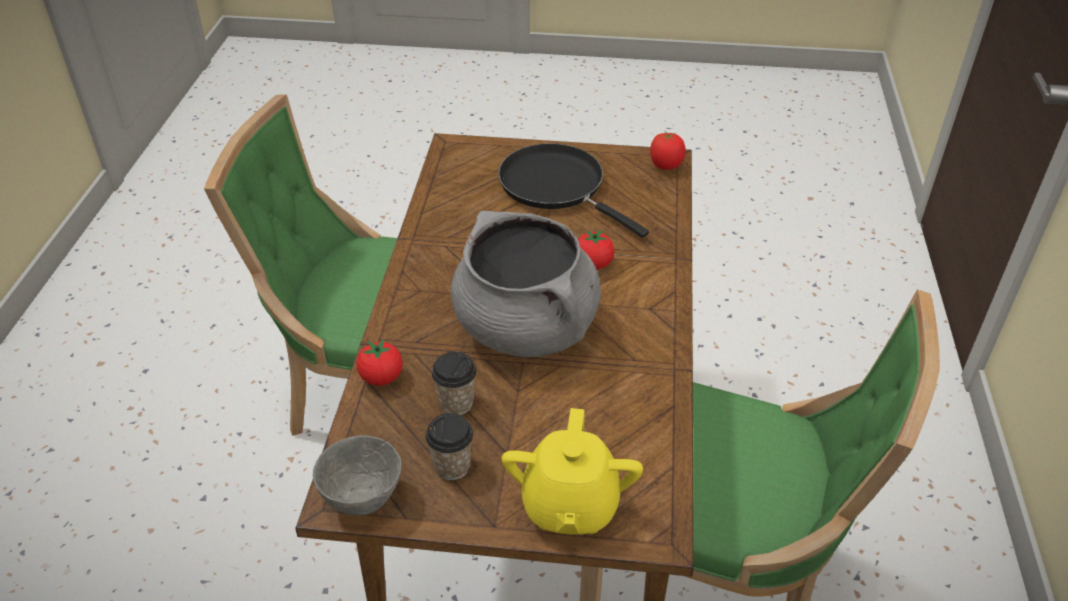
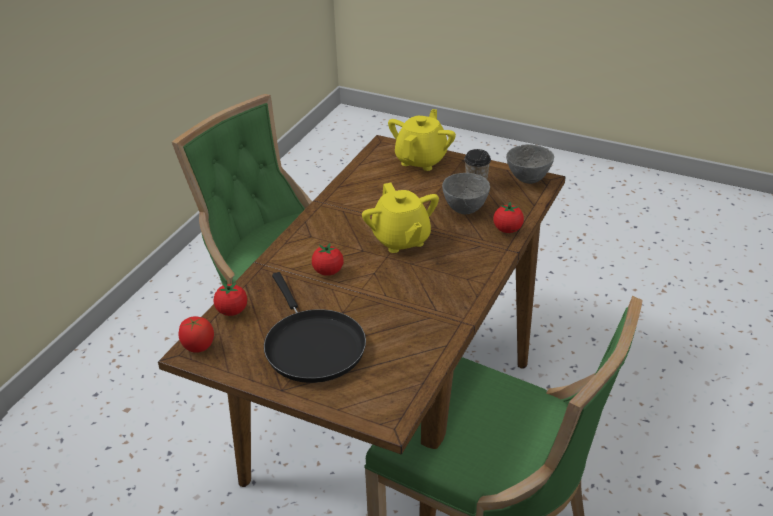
camera: 160 degrees left, 5 degrees down
cup [431,352,477,415] -> grey bowl [442,173,490,214]
grey cooking pot [451,211,601,357] -> yellow teapot [362,183,439,253]
none -> tomato [213,283,248,316]

